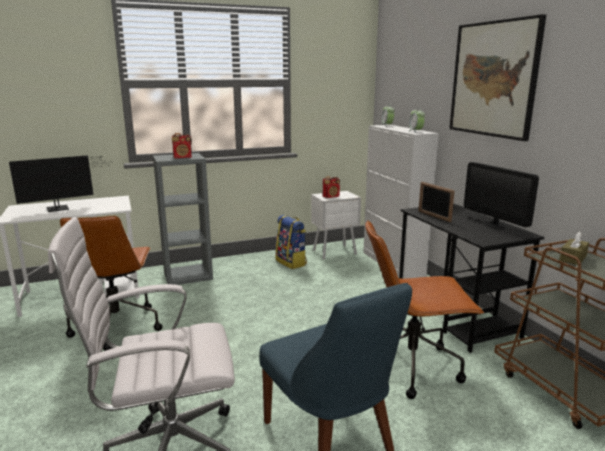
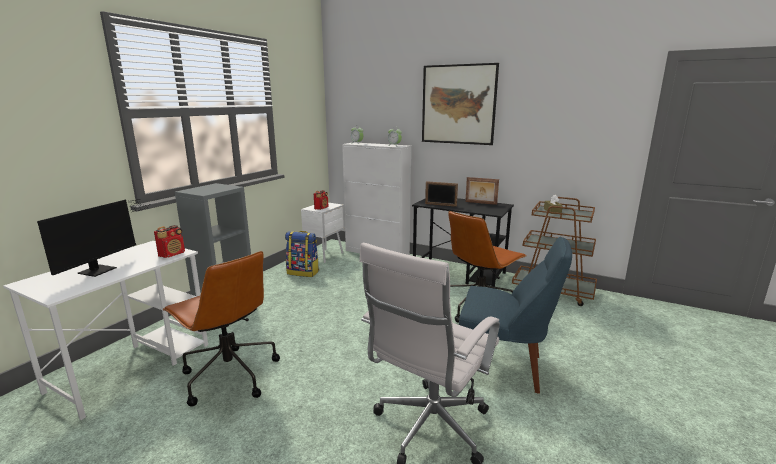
camera: 40 degrees left, 0 degrees up
radio [172,133,192,158] -> radio moved to [154,225,185,258]
monitor [464,162,539,229] -> picture frame [465,177,499,205]

